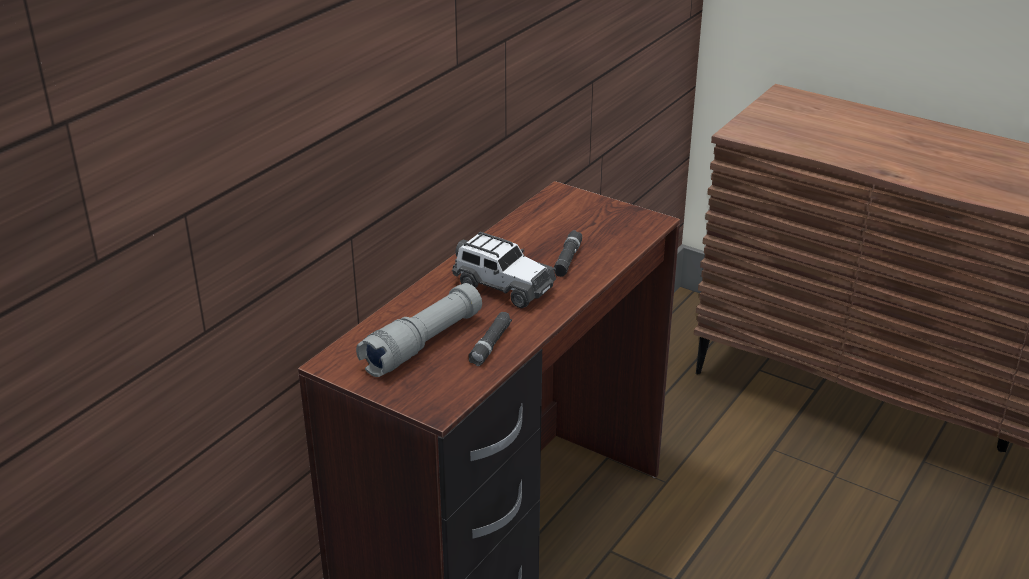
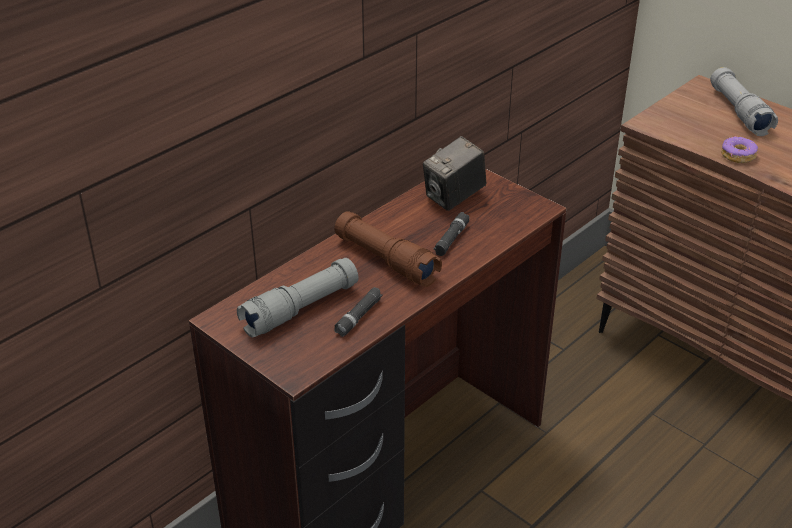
camera: 10 degrees right, 5 degrees up
toy car [452,232,556,308] -> brown flashlight [334,211,442,287]
none -> camera [423,136,486,211]
none -> grey flashlight [710,67,778,136]
none -> donut [721,136,758,163]

